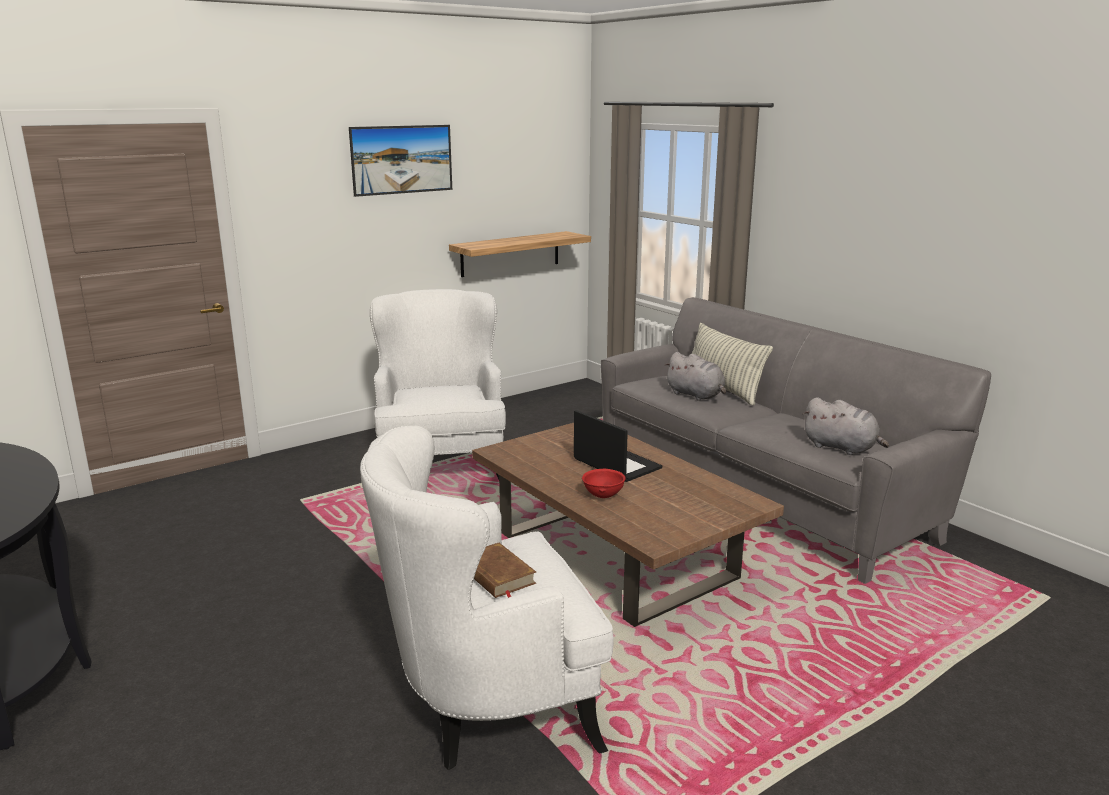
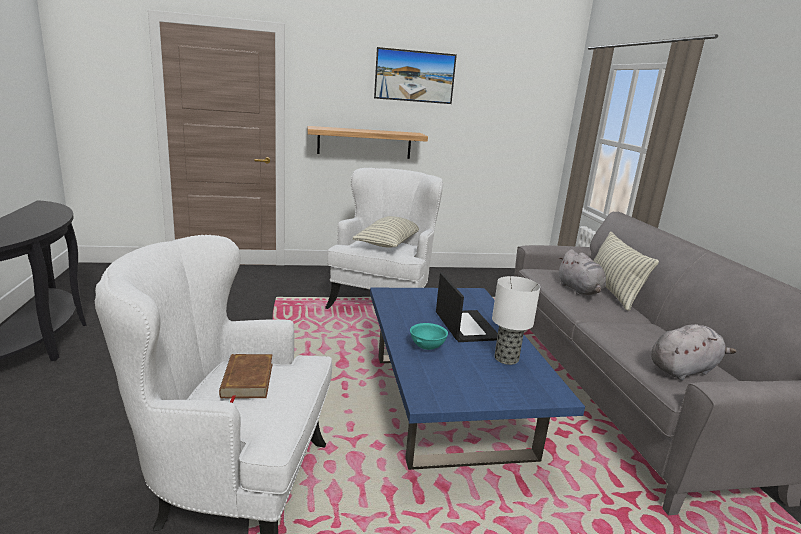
camera: 25 degrees right, 0 degrees up
shelf [449,231,591,277] -> shelf moved to [307,126,428,159]
brown coffee table [472,423,784,627] -> blue coffee table [370,288,585,470]
red bowl [582,469,626,498] -> turquoise bowl [410,323,448,350]
grey plush toy [803,397,889,455] -> grey plush toy turned 90 degrees counterclockwise [651,324,736,381]
none -> pillow [353,216,419,247]
none -> table lamp [492,276,540,365]

